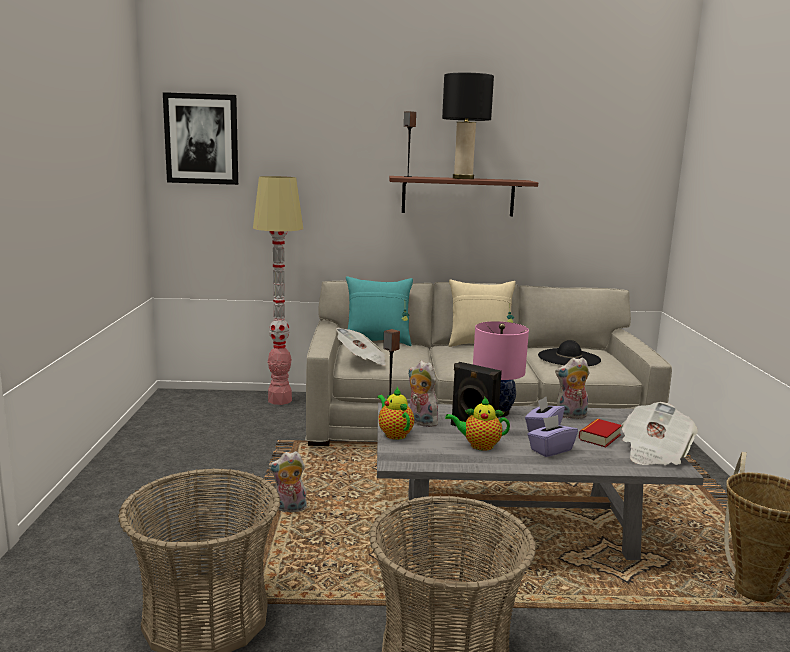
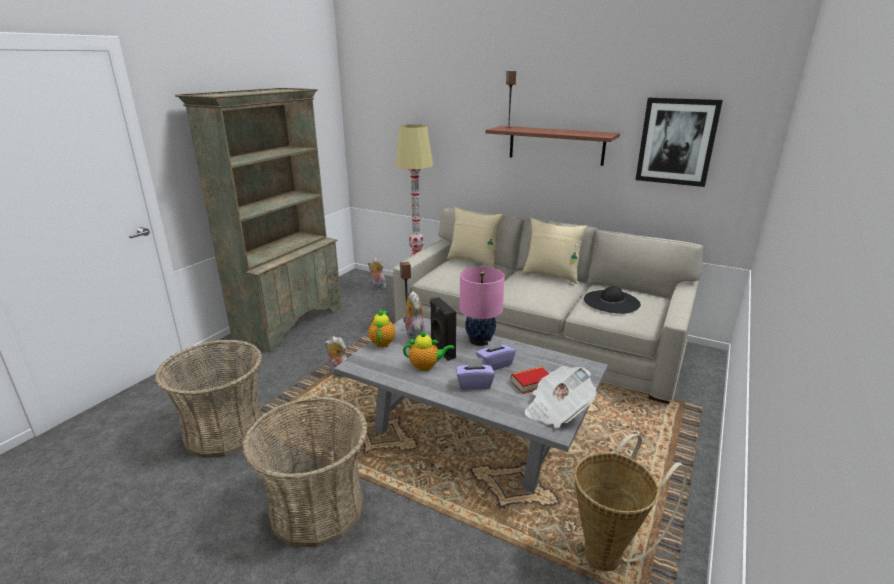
camera: 30 degrees right, 10 degrees up
picture [163,92,238,185] -> picture moved to [636,98,723,187]
newspaper [336,328,386,366] -> none
turquoise pillow [346,276,413,346] -> beige pillow [447,207,503,268]
black table lamp [442,73,494,179] -> none
teapot [445,397,510,451] -> teapot turned 150 degrees clockwise [403,331,454,371]
plush toy [555,357,589,419] -> plush toy moved to [368,258,386,289]
none -> green bookcase [175,88,342,352]

